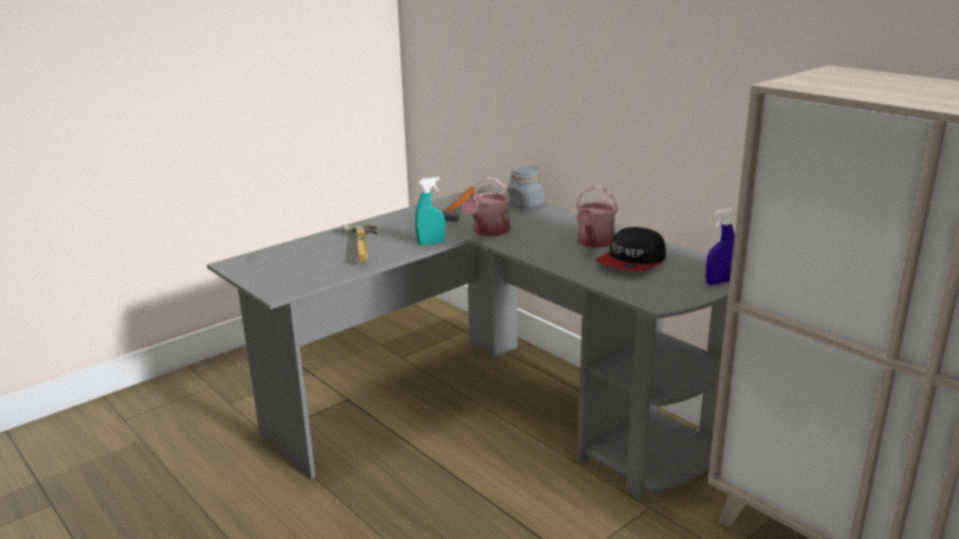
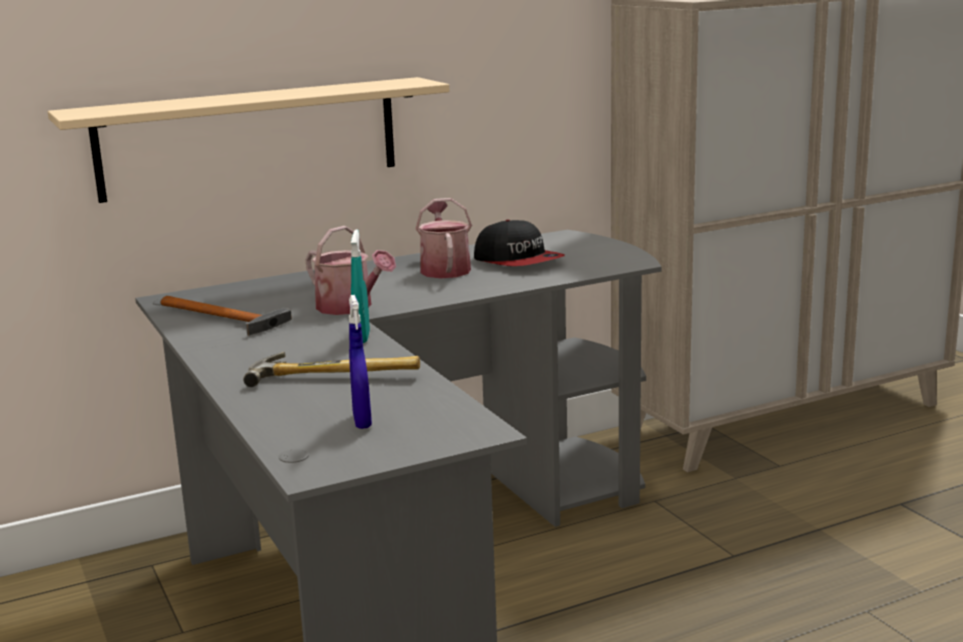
camera: 75 degrees left, 5 degrees down
grey jar [507,166,544,209] -> none
watering can [576,186,618,248] -> watering can turned 135 degrees counterclockwise [416,198,472,278]
blue spray bottle [705,208,736,285] -> blue spray bottle moved to [349,295,372,429]
none -> beige shelf [48,77,449,203]

